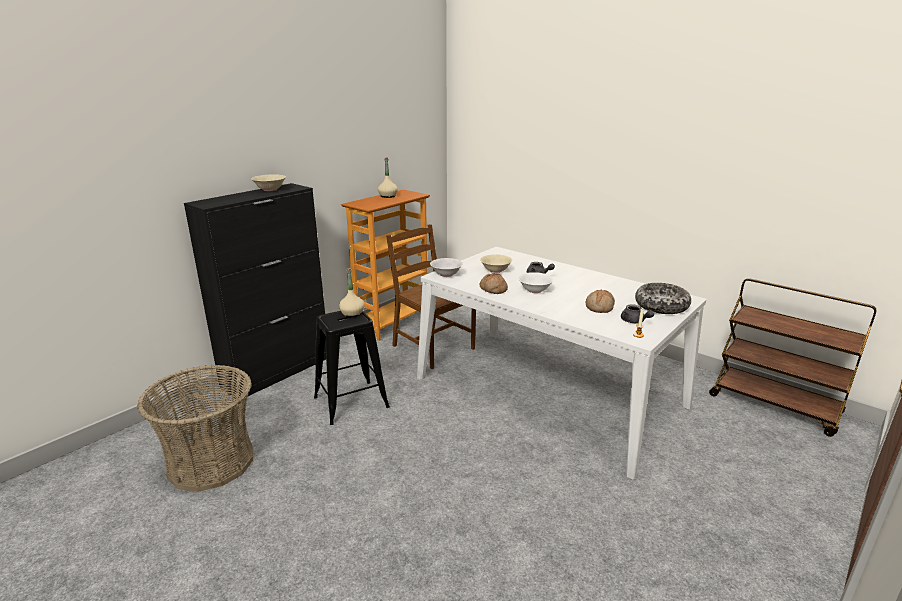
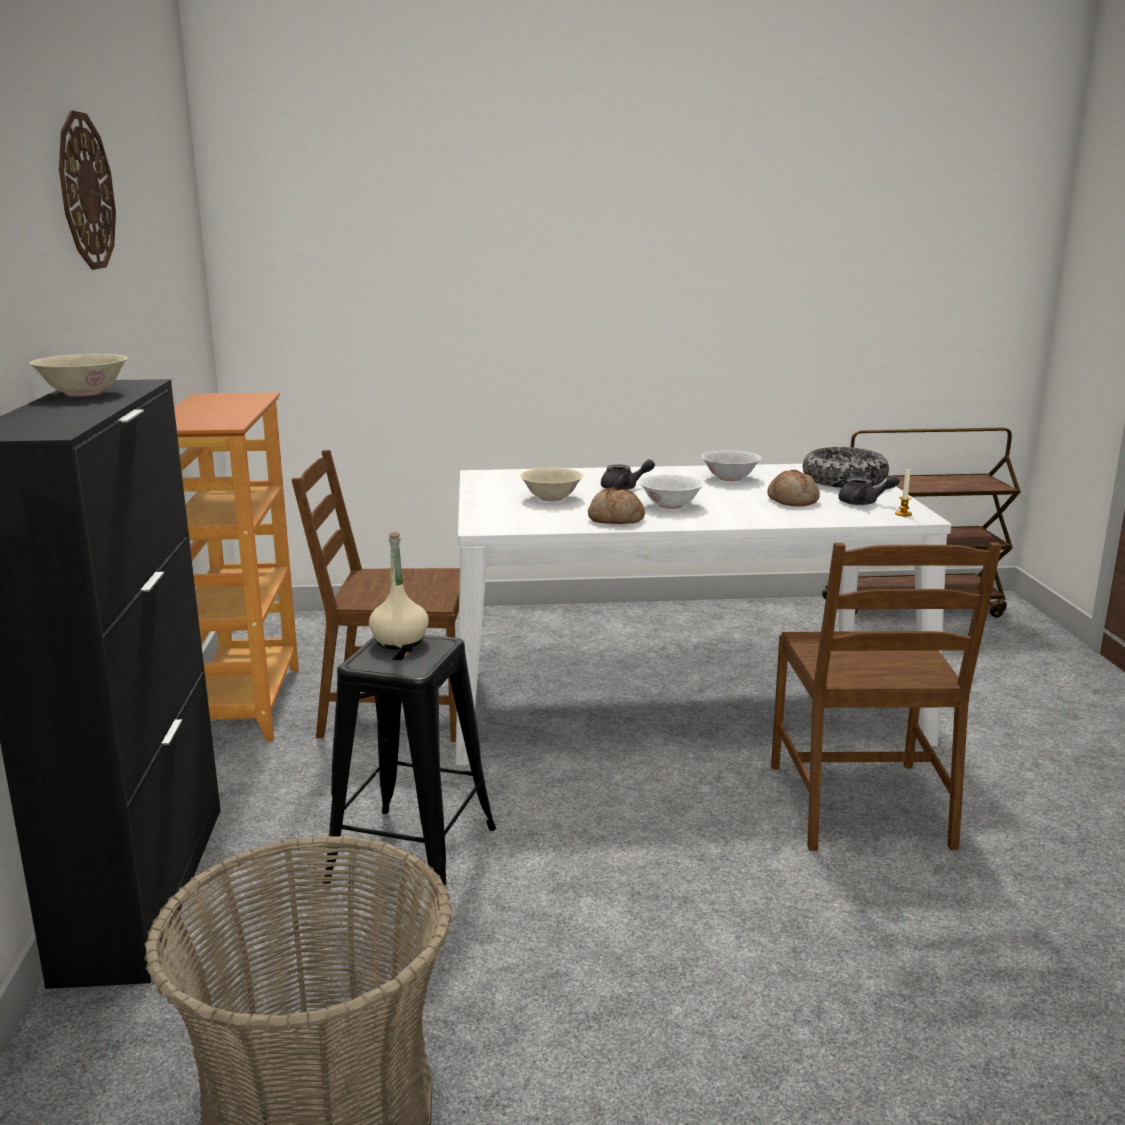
camera: 45 degrees left, 5 degrees down
beige bottle [378,157,398,198] -> none
white bowl [430,258,463,277] -> white bowl moved to [701,450,761,481]
none -> wall clock [59,111,116,270]
none -> brown chair [771,542,1002,851]

